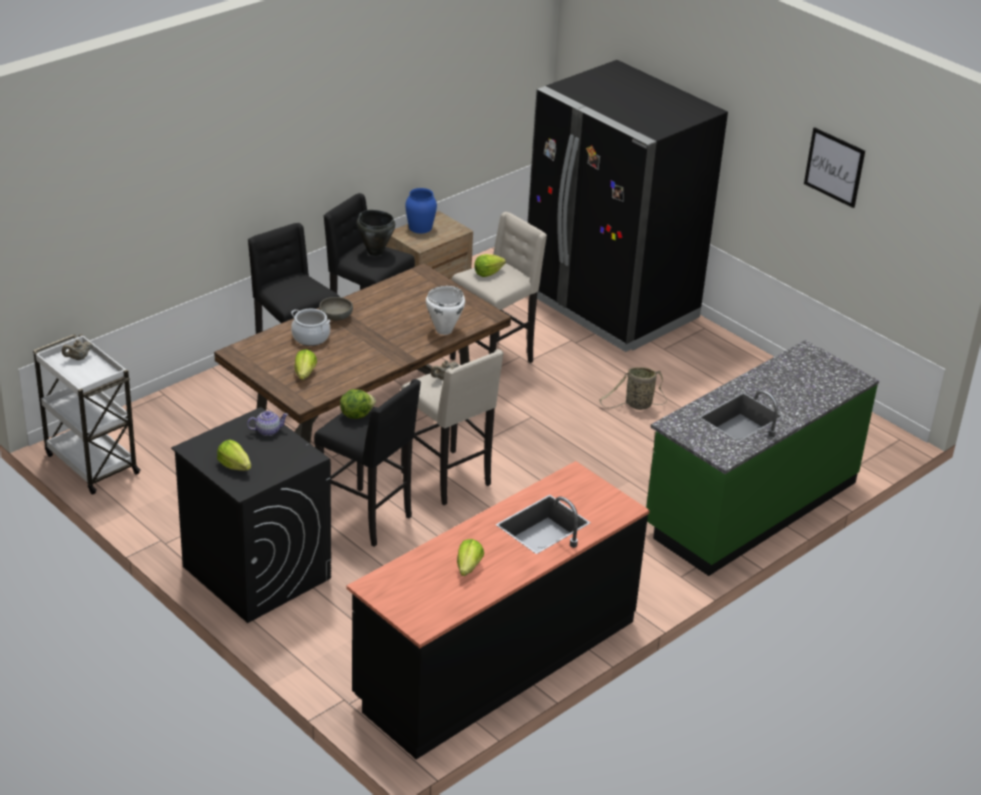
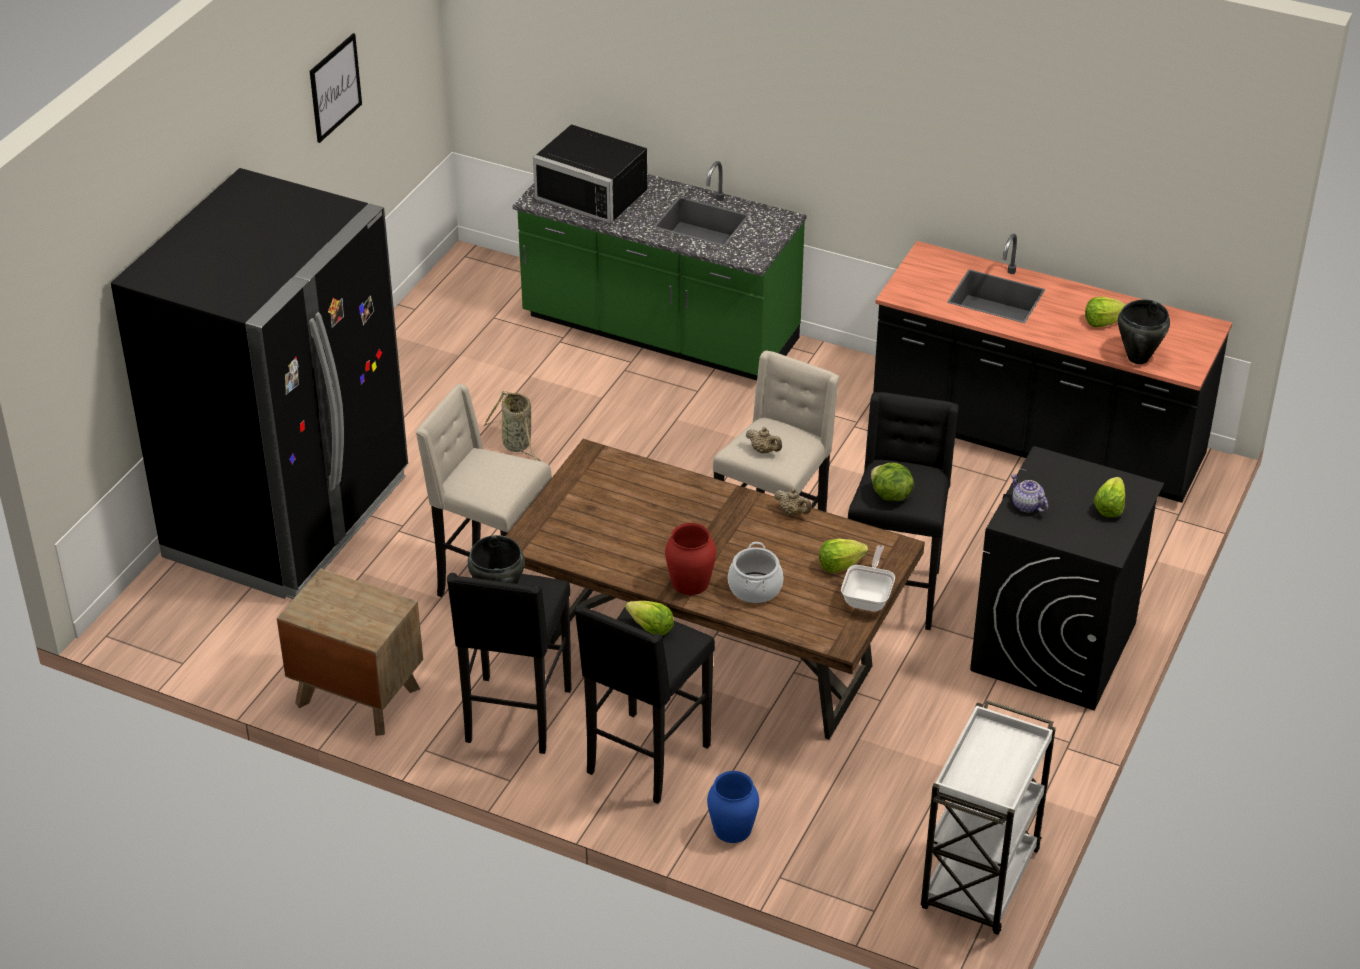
camera: 110 degrees left, 5 degrees up
beige teapot [62,340,93,360] -> beige teapot moved to [774,488,811,515]
grey bowl [319,297,353,321] -> red vase [665,523,716,595]
blue vase [405,188,437,233] -> blue vase moved to [707,771,759,843]
white cooking pot [426,286,465,335] -> none
lettuce [474,254,506,277] -> lettuce moved to [625,601,674,636]
none -> black microwave [533,124,647,224]
none -> frying pan [841,545,895,611]
none -> black cooking pot [1118,300,1170,364]

